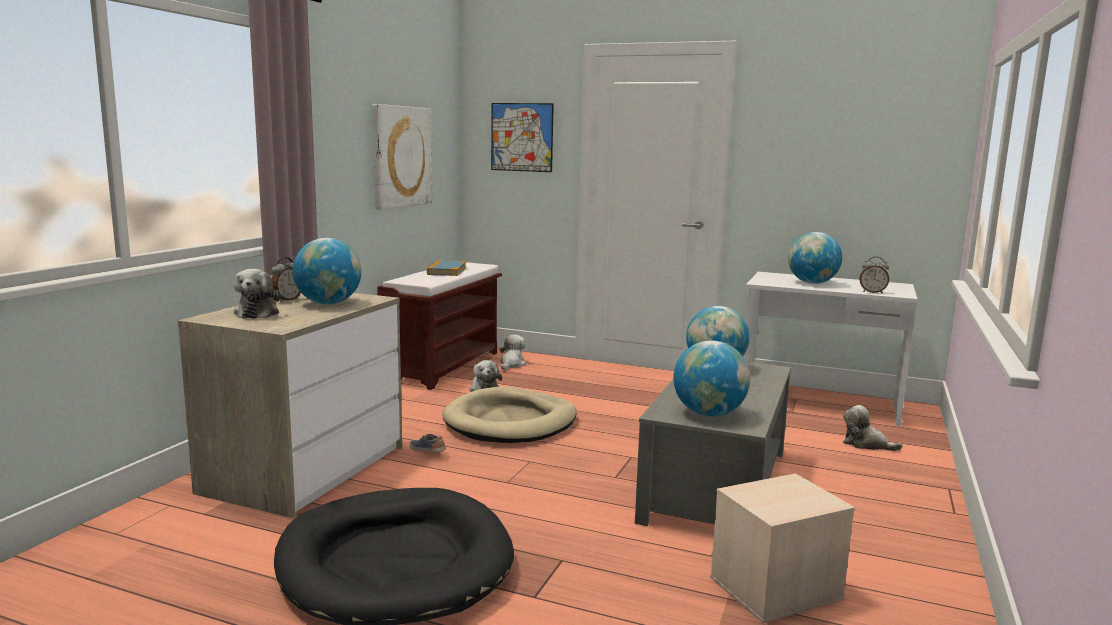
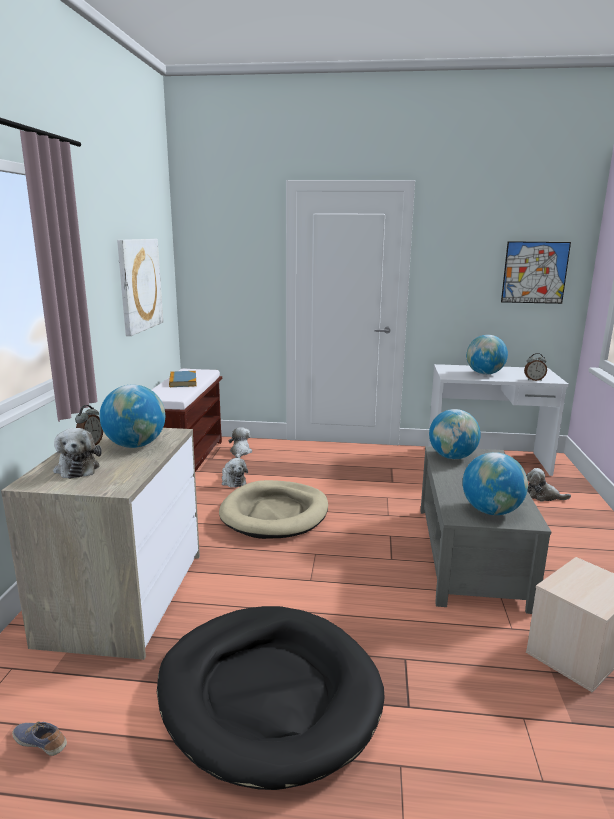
camera: 15 degrees left, 5 degrees up
shoe [409,434,446,453] -> shoe moved to [12,721,67,756]
picture [491,103,554,172] -> picture moved to [501,241,571,304]

